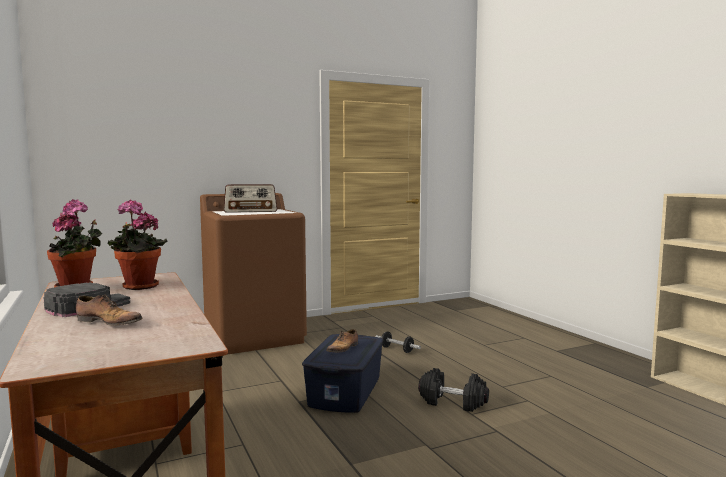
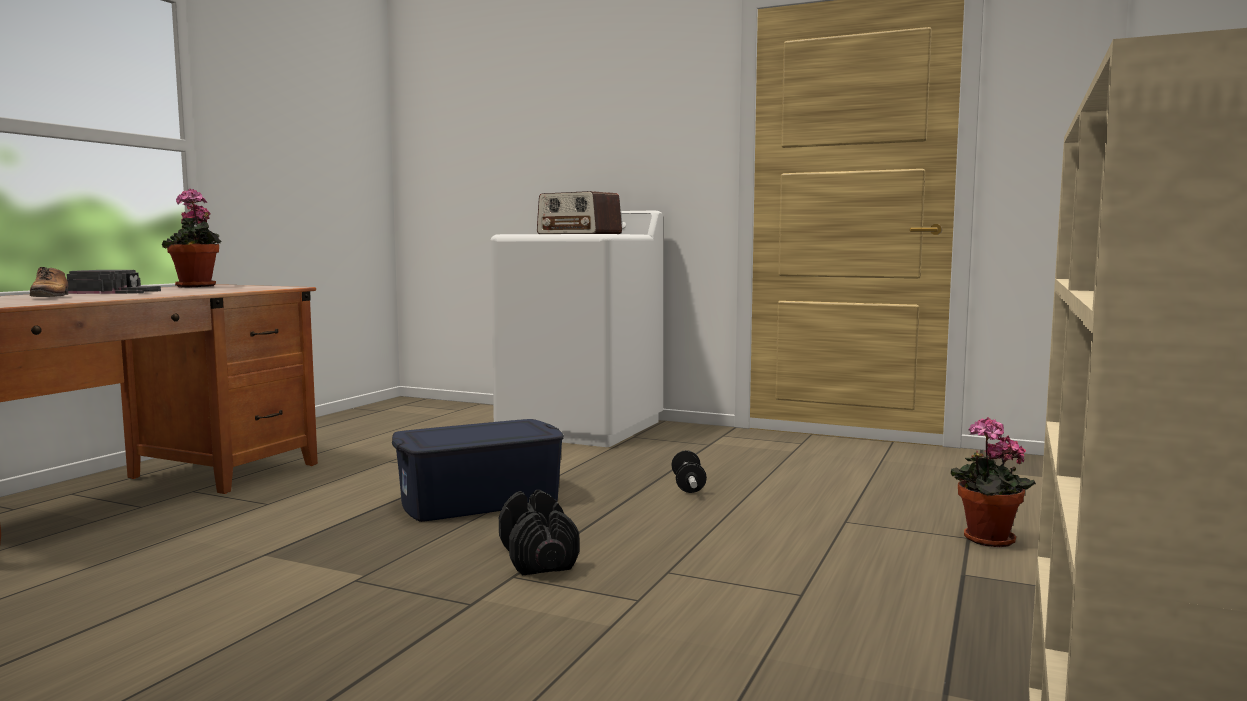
camera: 50 degrees right, 0 degrees up
potted plant [108,199,168,290] -> potted plant moved to [951,417,1036,547]
brown washing machine [200,193,307,355] -> white washing machine [490,210,663,447]
shoe [326,329,358,352] -> none

